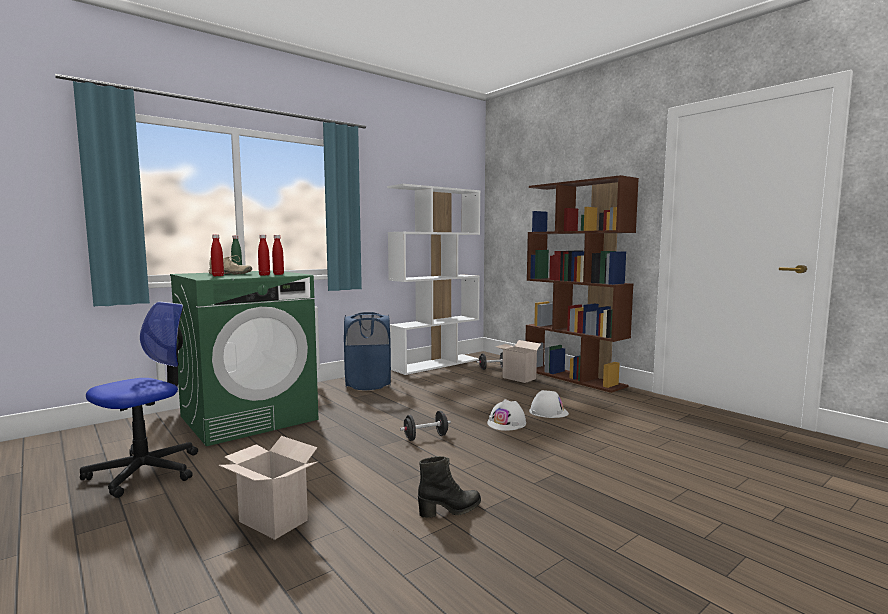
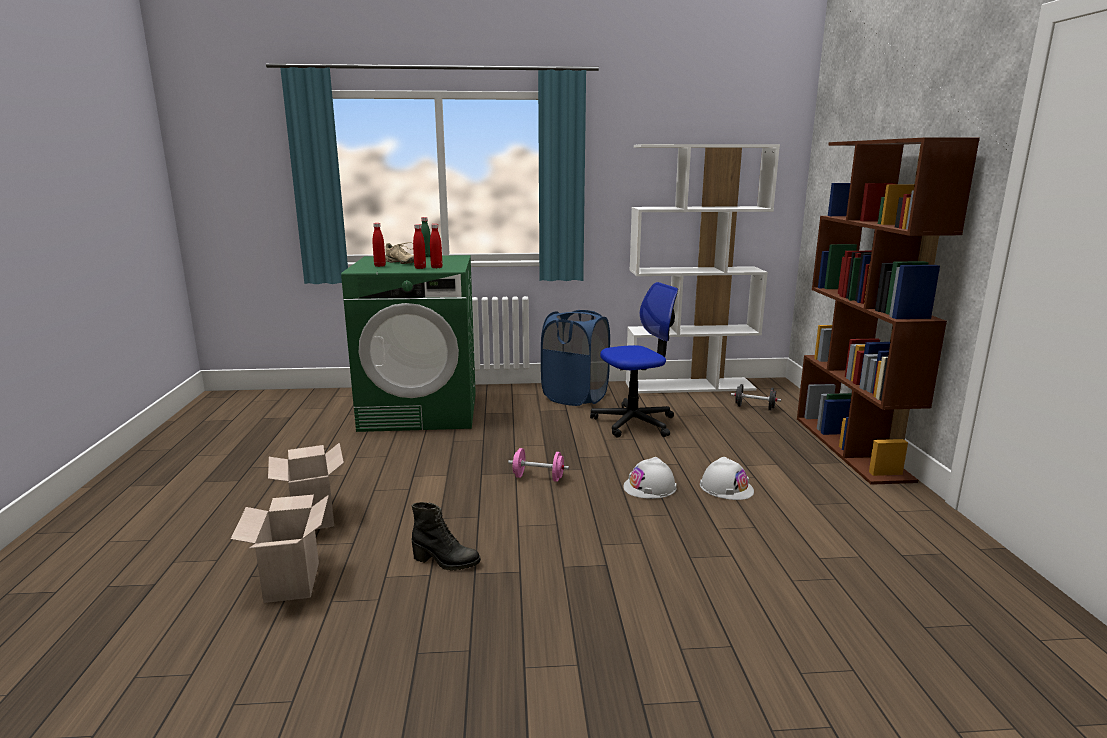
camera: 35 degrees right, 10 degrees up
office chair [80,302,198,498] -> office chair moved to [590,282,678,438]
black dumbbell [400,411,451,441] -> pink dumbbell [508,448,569,482]
cardboard box [495,340,544,383] -> cardboard box moved to [231,495,329,603]

